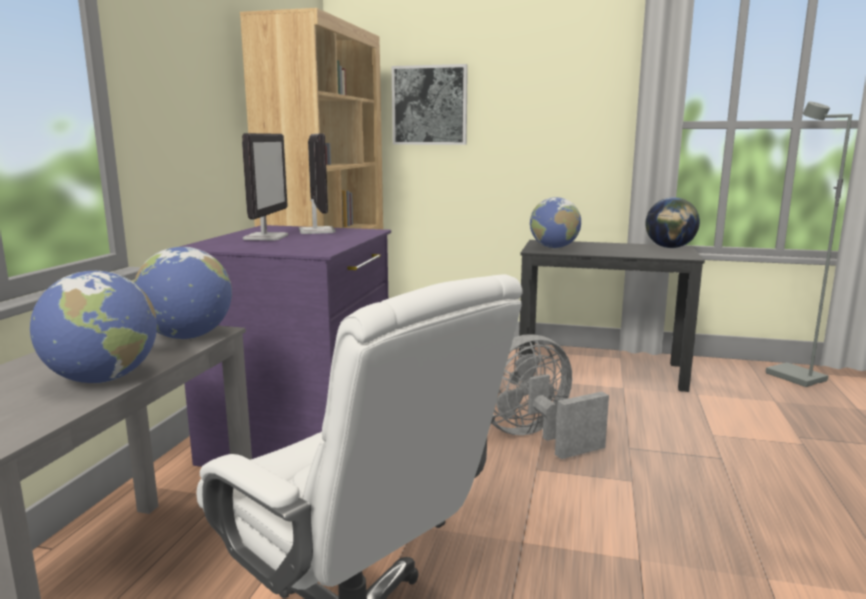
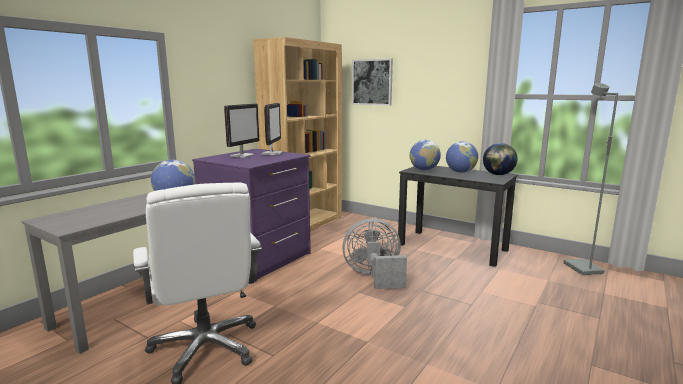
camera: 20 degrees right, 0 degrees up
globe [30,271,157,383] -> globe moved to [446,141,478,173]

